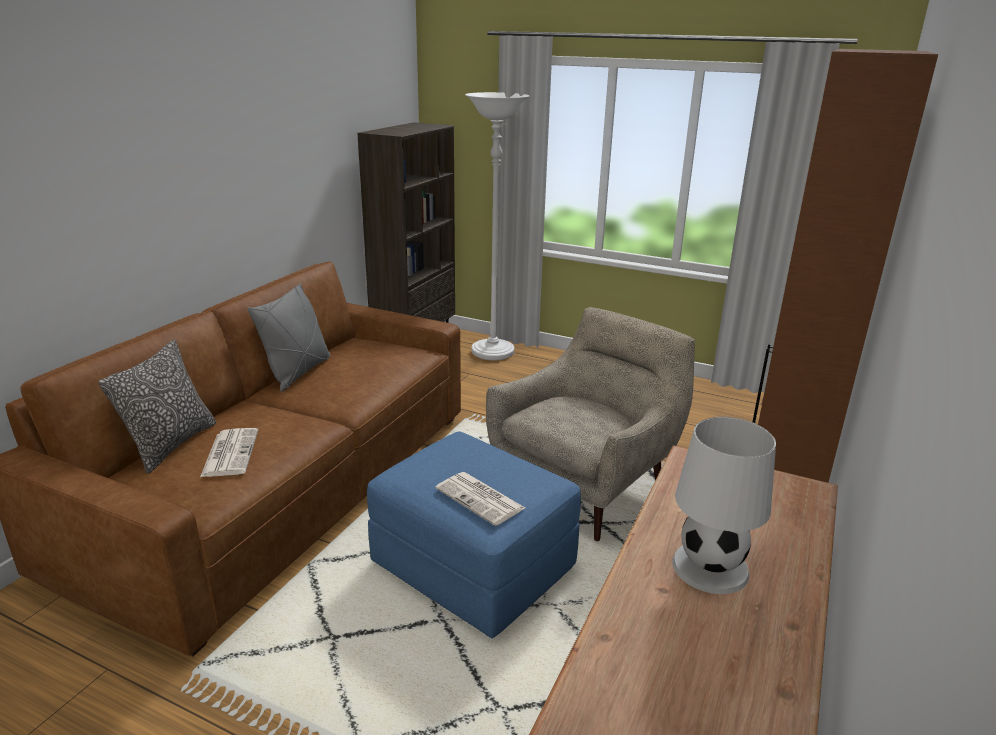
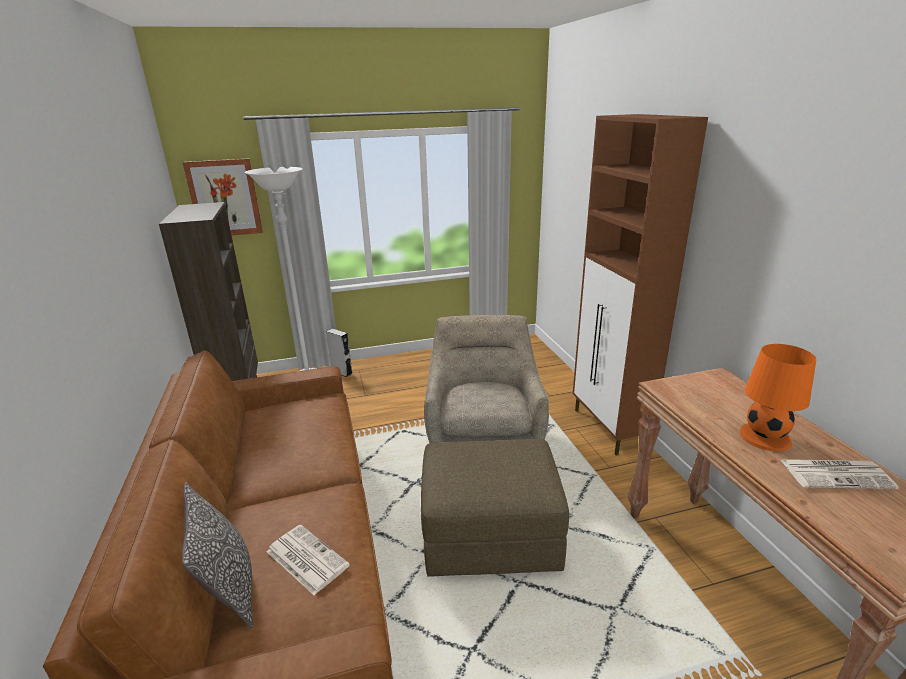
camera: 40 degrees left, 0 degrees up
grey pillow [247,283,330,392] -> none
blue ottoman [367,432,581,638] -> brown ottoman [421,439,569,577]
newspaper [436,472,525,526] -> newspaper moved to [781,459,899,489]
white table lamp [672,417,776,594] -> orange table lamp [739,344,816,452]
none -> picture [183,158,263,235]
none -> grey speaker [326,329,353,377]

